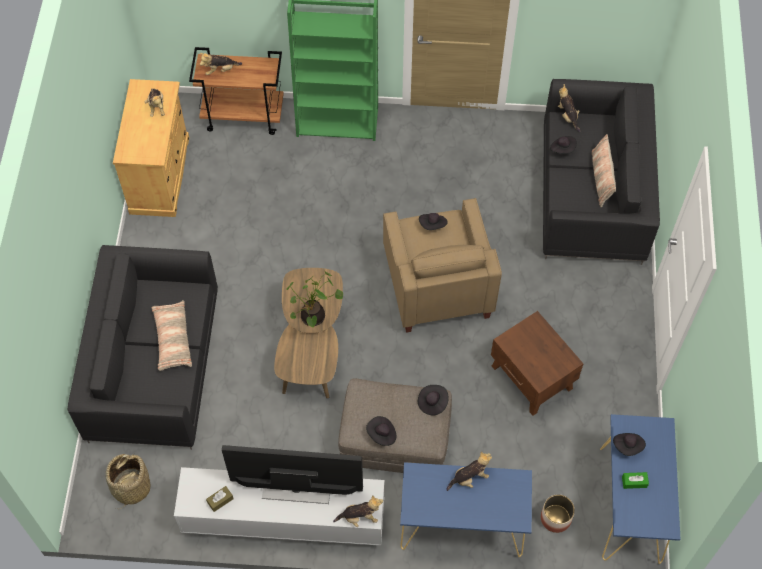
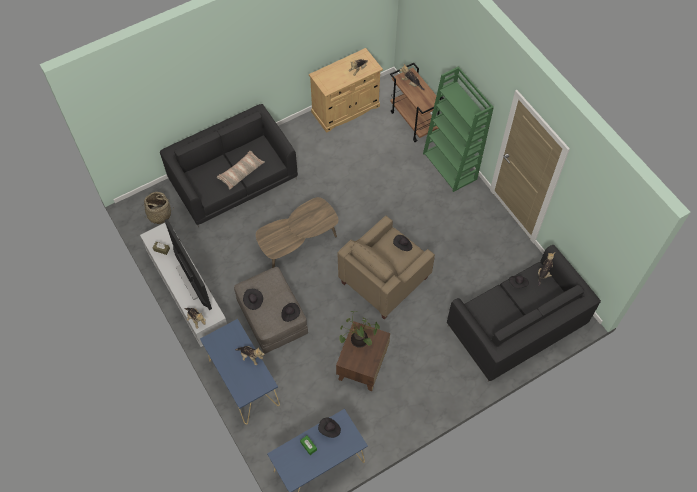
camera: 55 degrees right, 0 degrees up
potted plant [287,272,343,327] -> potted plant moved to [339,311,380,348]
planter [541,494,575,533] -> none
pillow [592,134,616,208] -> none

